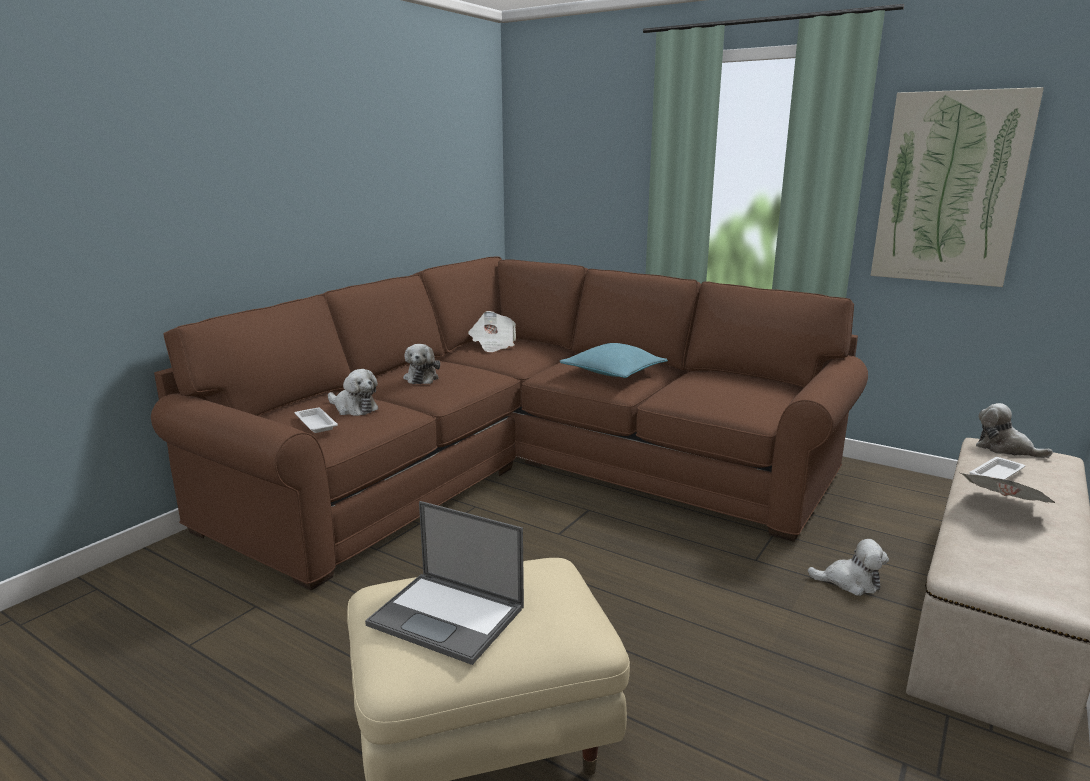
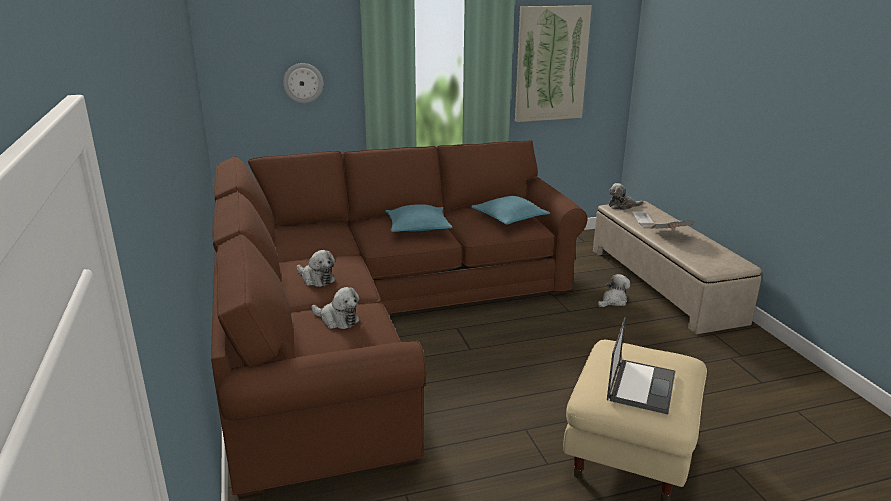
camera: 50 degrees left, 5 degrees up
white tray [294,408,338,433] -> none
plush toy [328,369,378,416] -> plush toy turned 45 degrees clockwise [311,287,360,329]
laptop [365,501,524,665] -> laptop turned 45 degrees counterclockwise [607,317,675,414]
newspaper [468,311,516,352] -> none
none -> wall clock [283,63,324,103]
none -> turquoise pillow [471,196,550,225]

